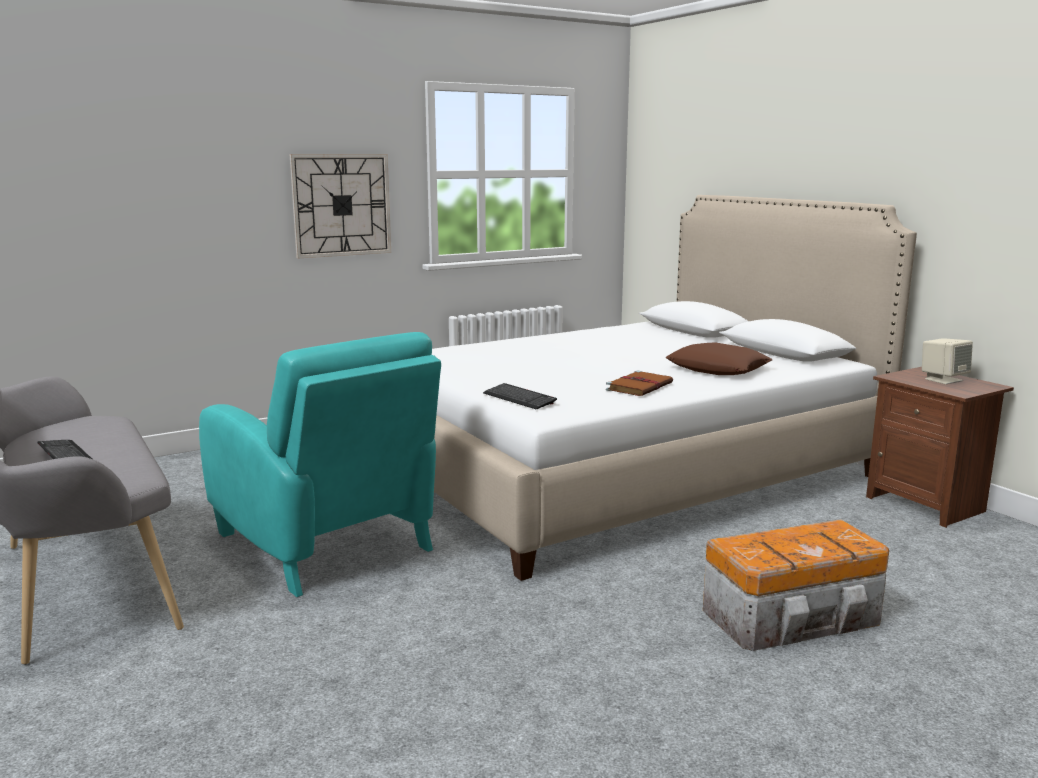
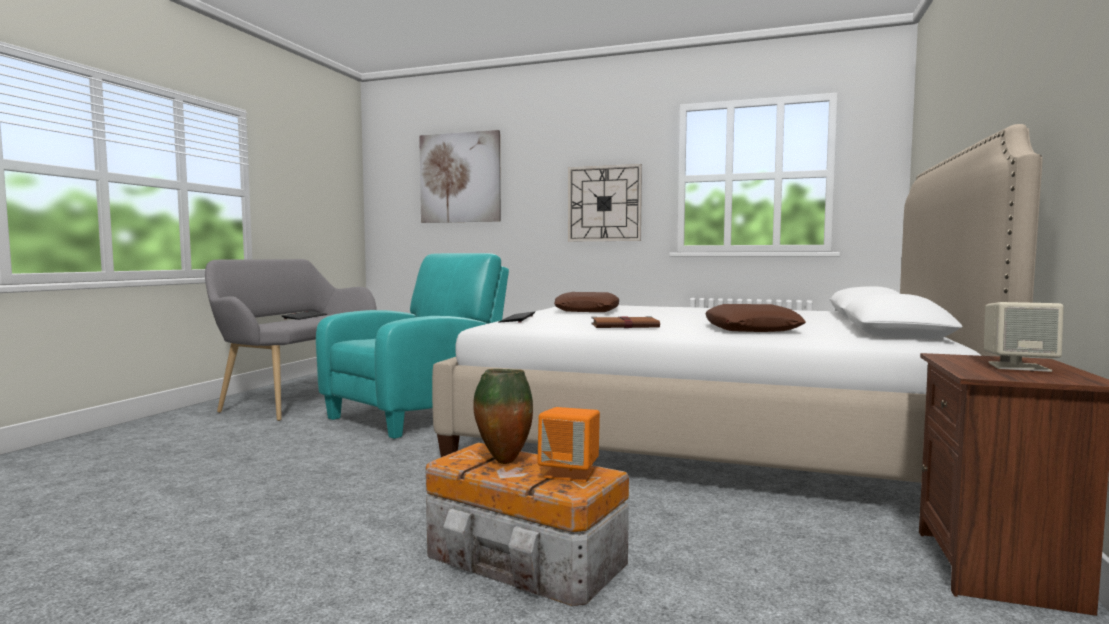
camera: 50 degrees right, 10 degrees down
turquoise armchair [199,332,441,597] -> turquoise armchair turned 150 degrees counterclockwise [316,253,509,439]
none -> picture [419,130,501,223]
none -> vase [473,369,533,464]
none -> orange speaker [537,407,600,482]
none -> brown pillow [554,292,619,312]

